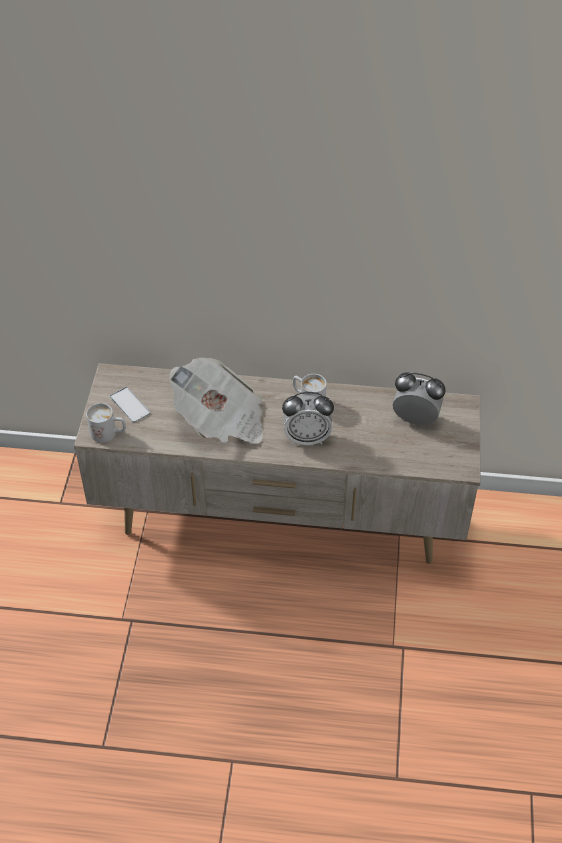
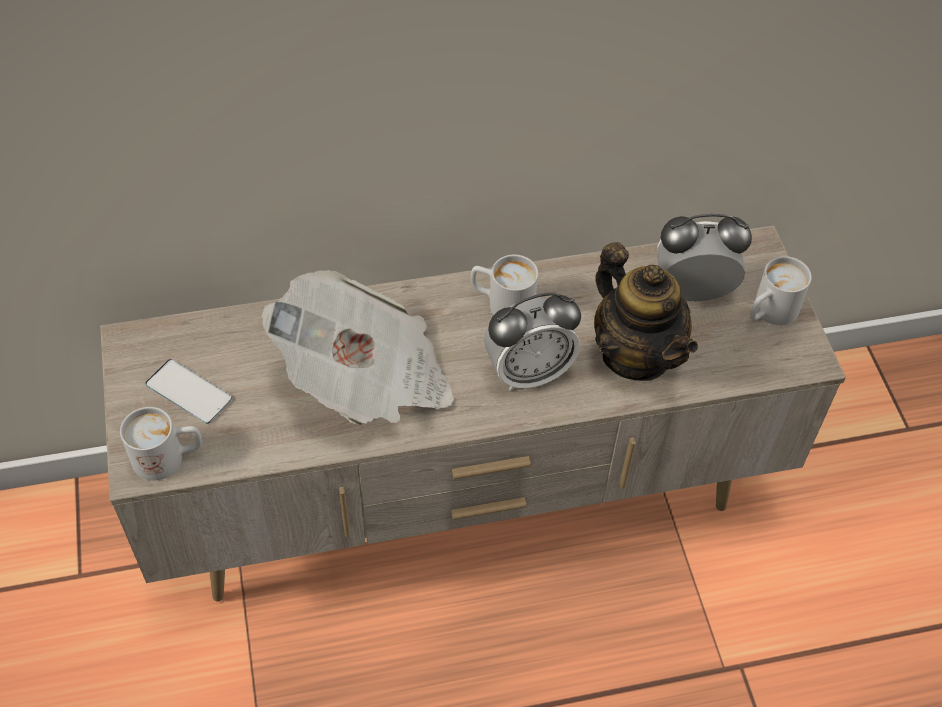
camera: 20 degrees left, 5 degrees up
none -> teapot [594,242,698,381]
none -> white mug [750,256,812,325]

